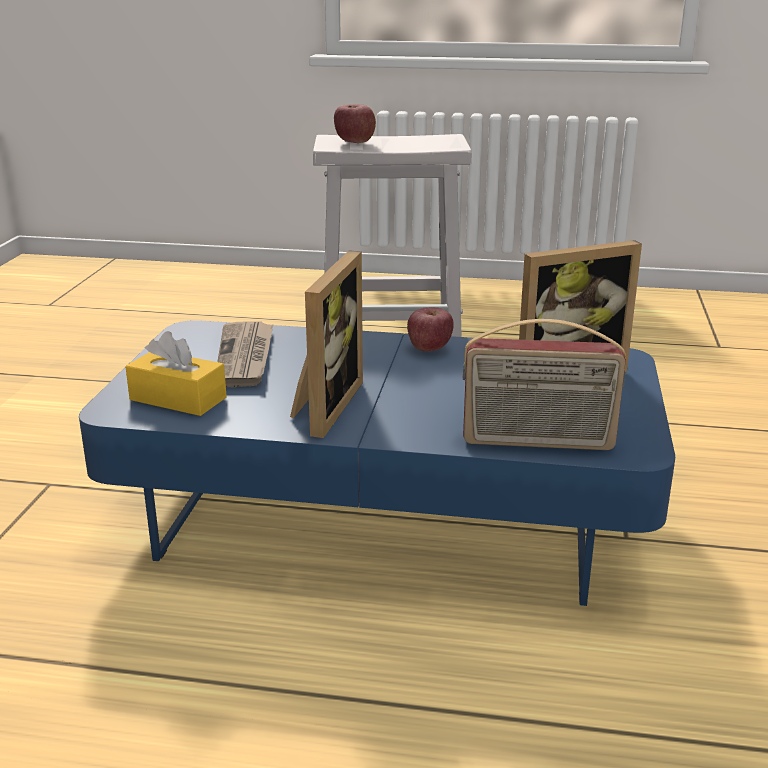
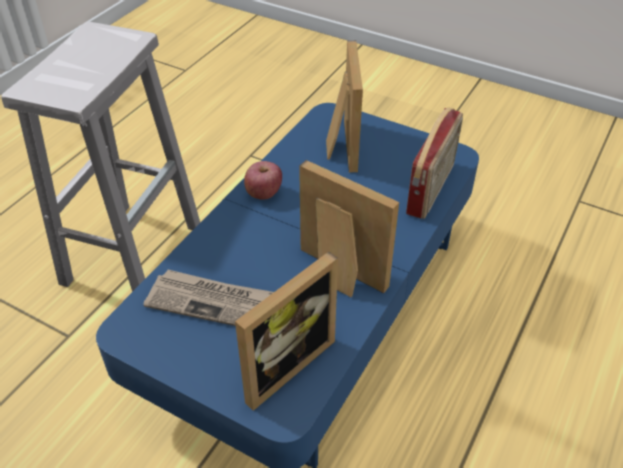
camera: 70 degrees left, 20 degrees up
yellow tissue box [125,331,227,416] -> picture frame [235,252,338,411]
apple [334,104,376,143] -> none

